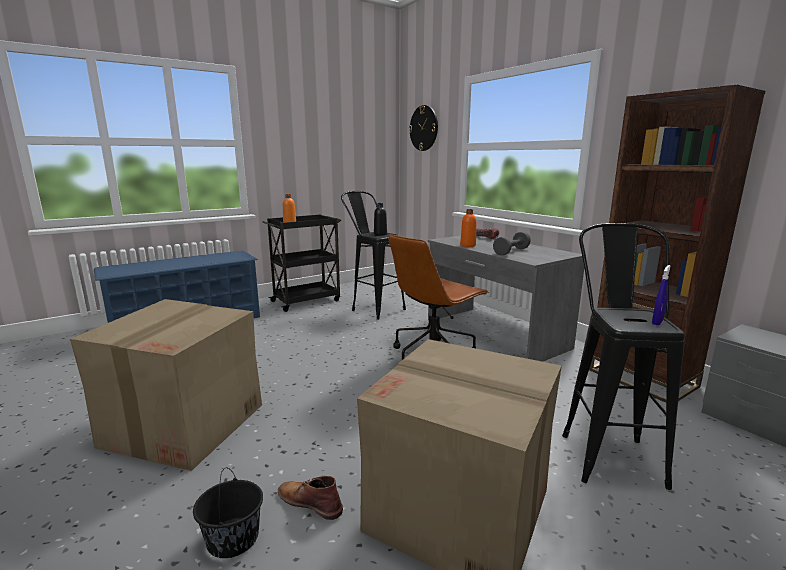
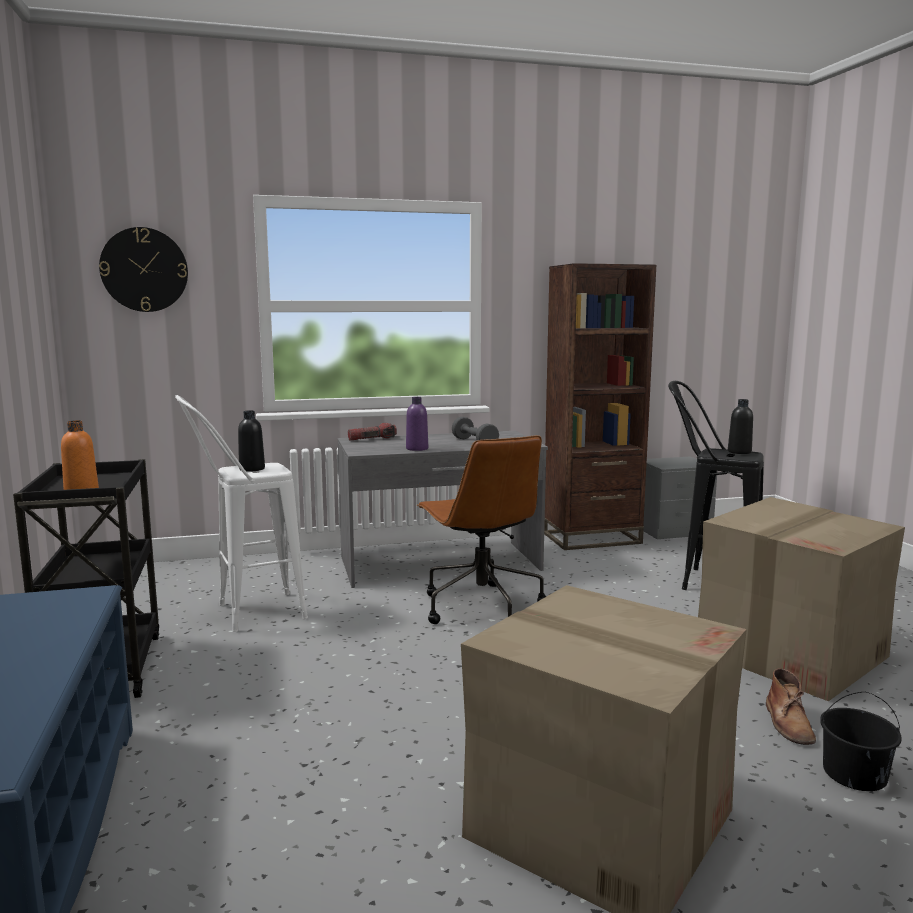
camera: 70 degrees left, 5 degrees down
brown boot [278,476,343,520] -> brown boot turned 45 degrees counterclockwise [766,668,816,745]
black stool [341,191,406,320] -> white stool [175,395,308,632]
orange bottle [460,209,476,247] -> purple bottle [406,397,428,451]
blue spray bottle [652,265,671,325] -> black bottle [728,399,753,454]

